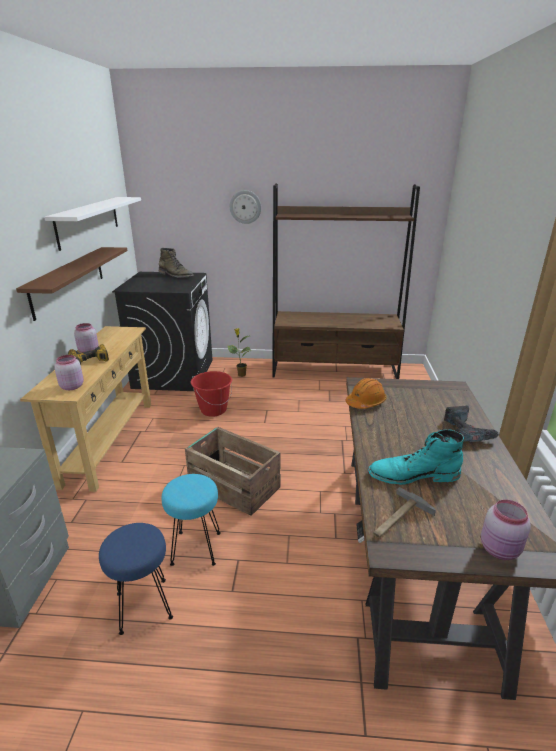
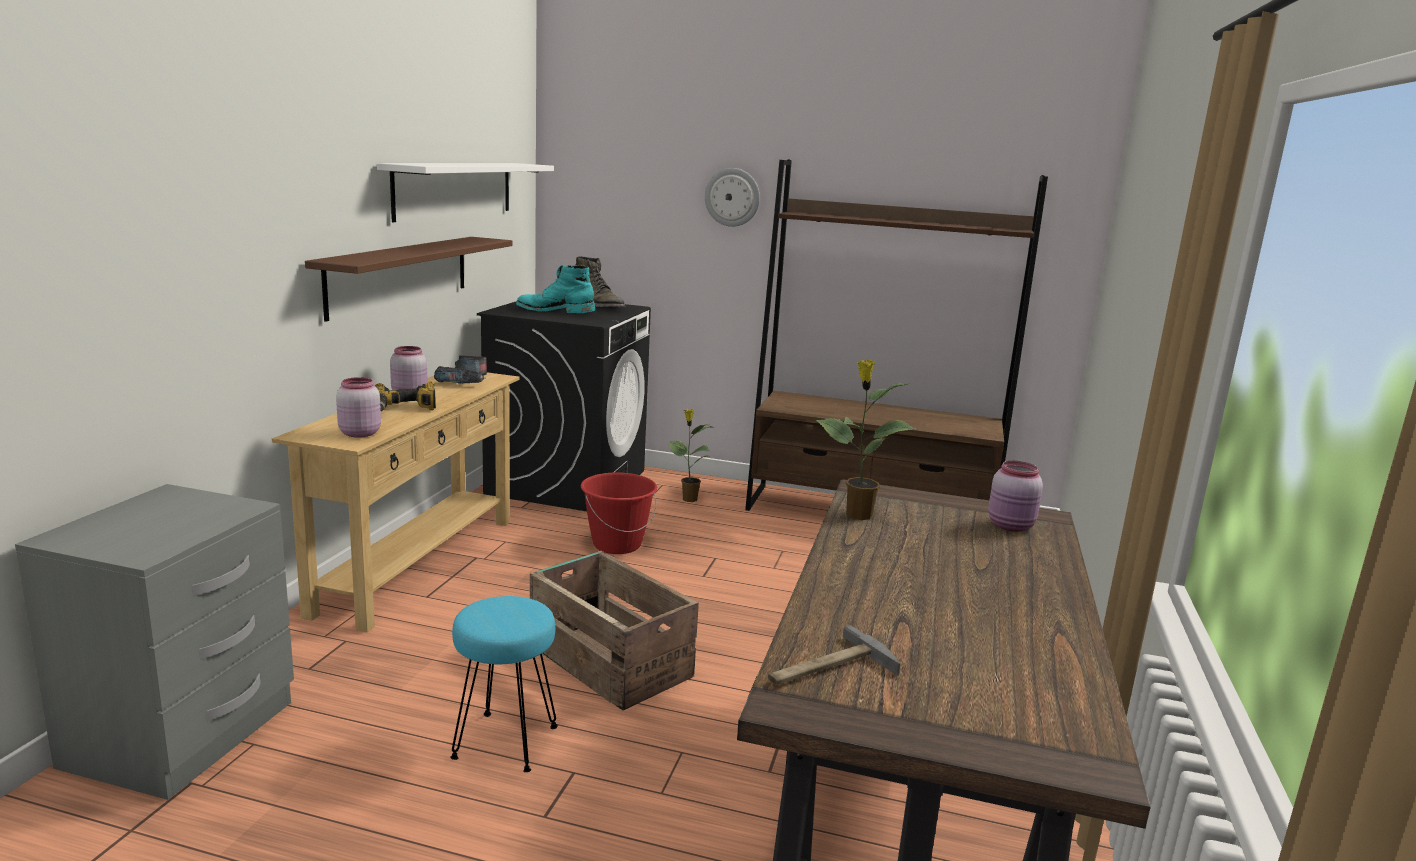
camera: 10 degrees right, 10 degrees down
blue stool [99,523,173,635] -> none
orange hard hat [345,378,386,409] -> potted plant [816,360,915,520]
turquoise boot [368,429,464,485] -> turquoise boot moved to [516,265,595,313]
power drill [444,405,500,442] -> power drill moved to [434,355,487,384]
pink jar [481,499,531,560] -> pink jar moved to [988,461,1043,532]

